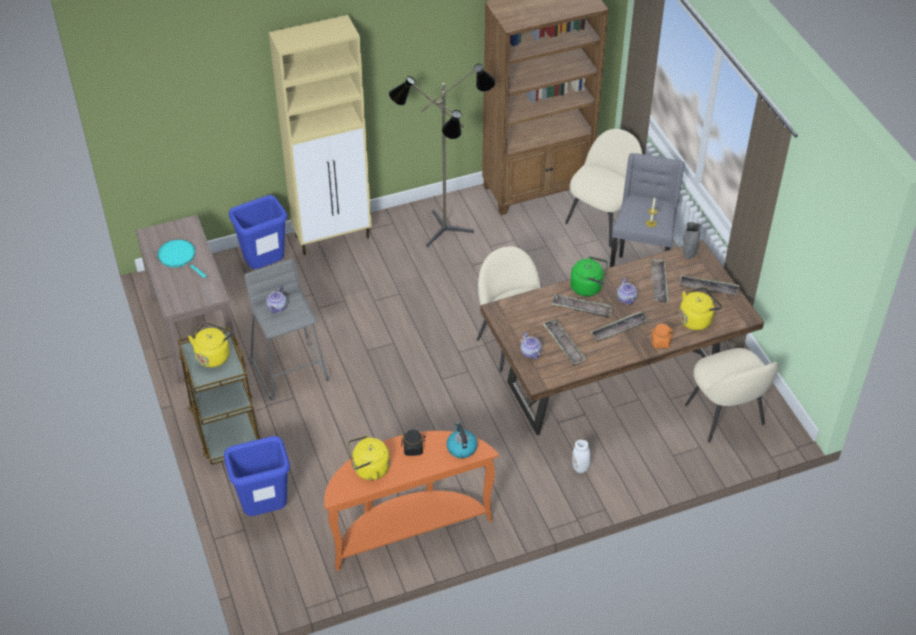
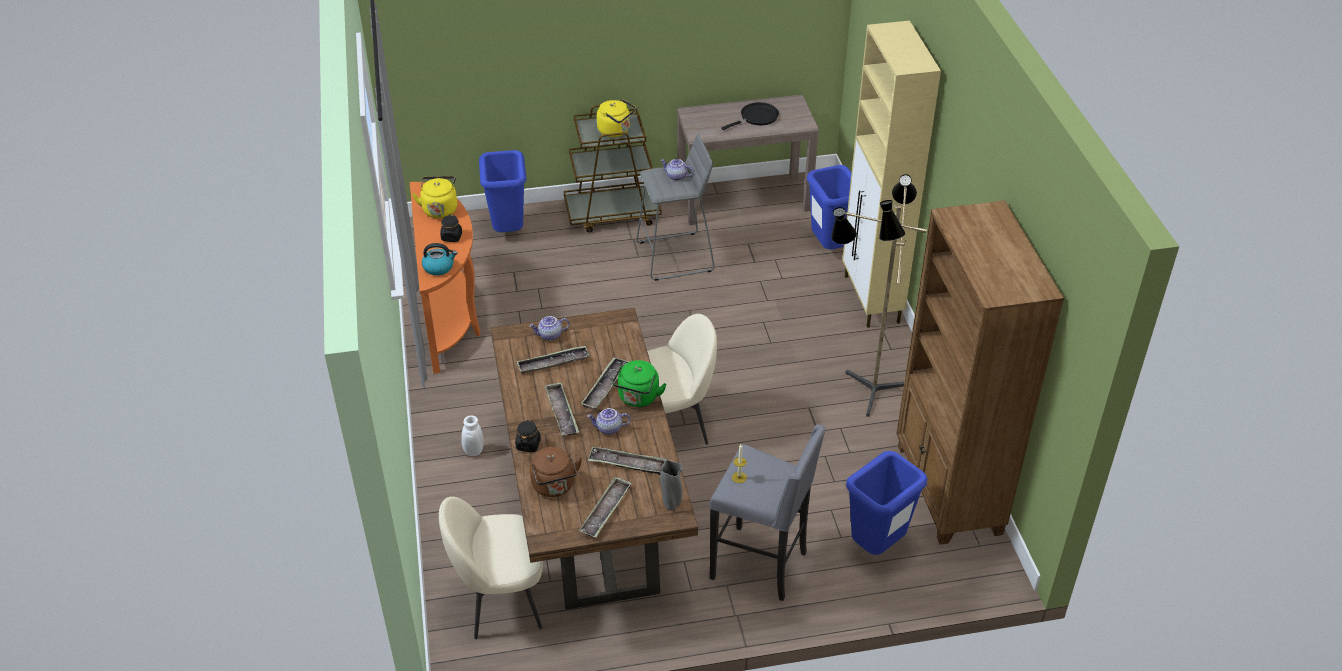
camera: 100 degrees right, 5 degrees down
turquoise frying pan [157,239,206,278] -> black frying pan [721,102,779,130]
beige chair [565,129,642,247] -> blue trash can [846,451,927,555]
orange jar [650,324,673,348] -> black jar [515,420,541,452]
yellow kettle [679,287,722,330] -> brown kettle [530,447,582,497]

